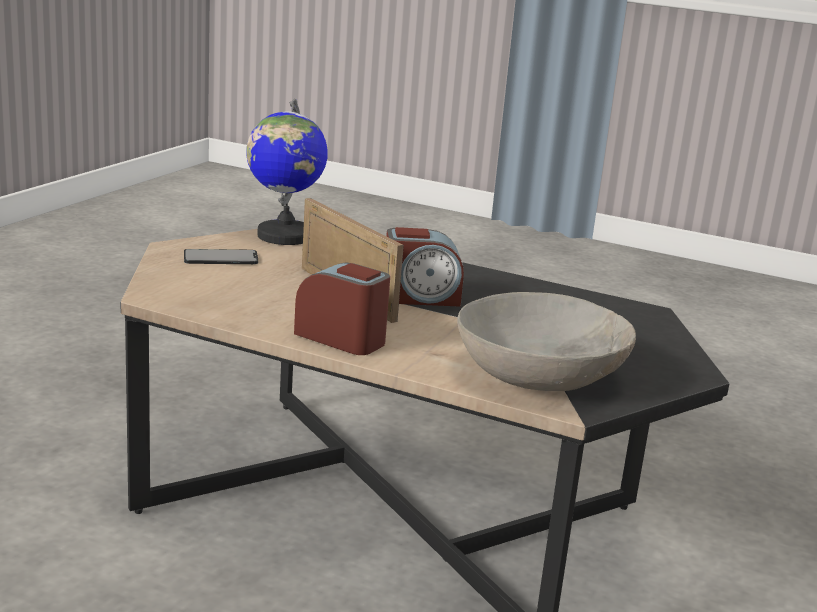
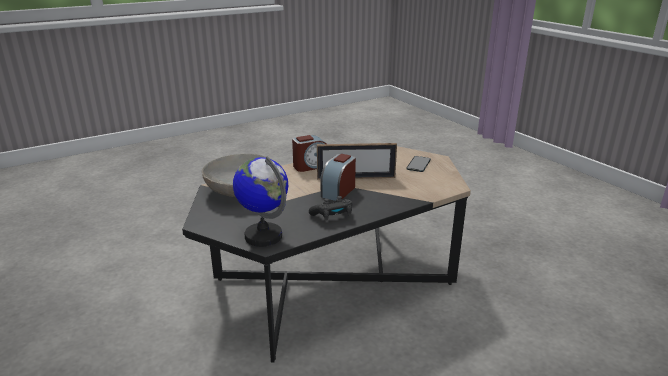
camera: 125 degrees right, 5 degrees up
globe [246,99,328,245] -> globe moved to [233,156,288,247]
none -> black game controller [309,196,352,220]

